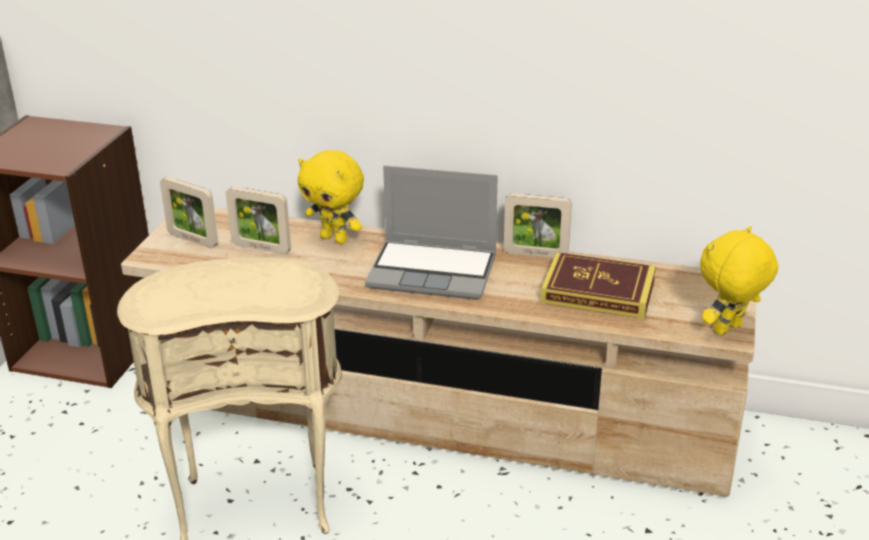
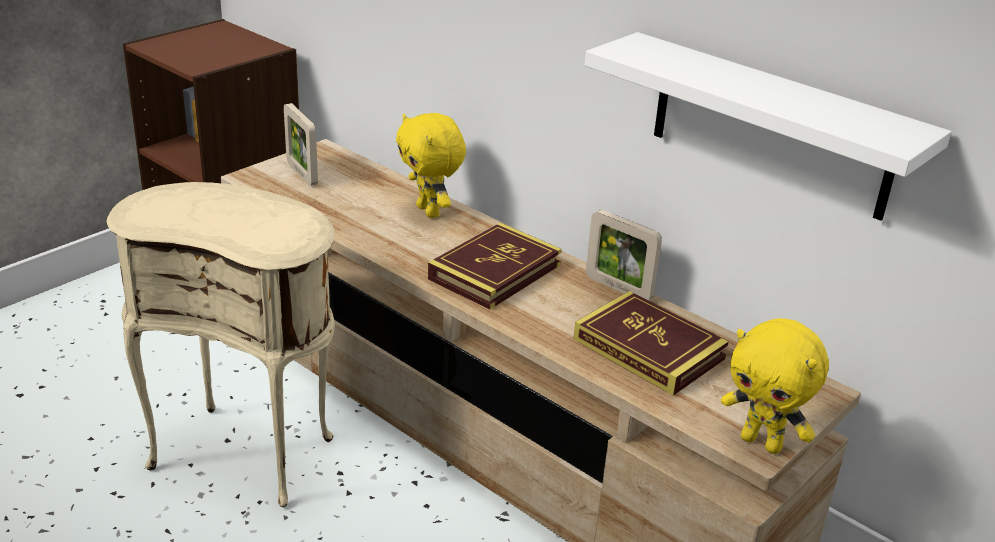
camera: 25 degrees right, 0 degrees up
picture frame [226,186,291,254] -> none
laptop [365,166,498,300] -> book [428,223,562,309]
yellow plush toy [700,226,778,335] -> yellow plush toy turned 135 degrees counterclockwise [721,318,829,454]
none -> white shelf [585,32,952,221]

